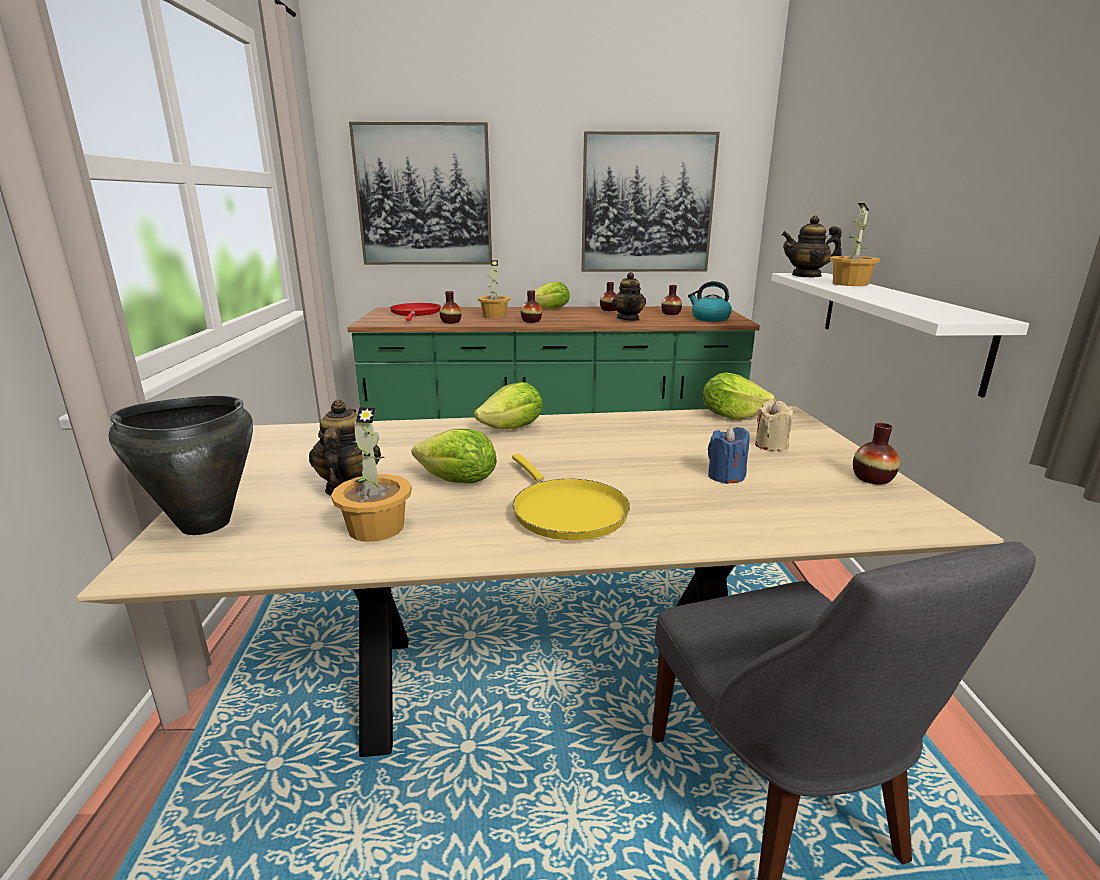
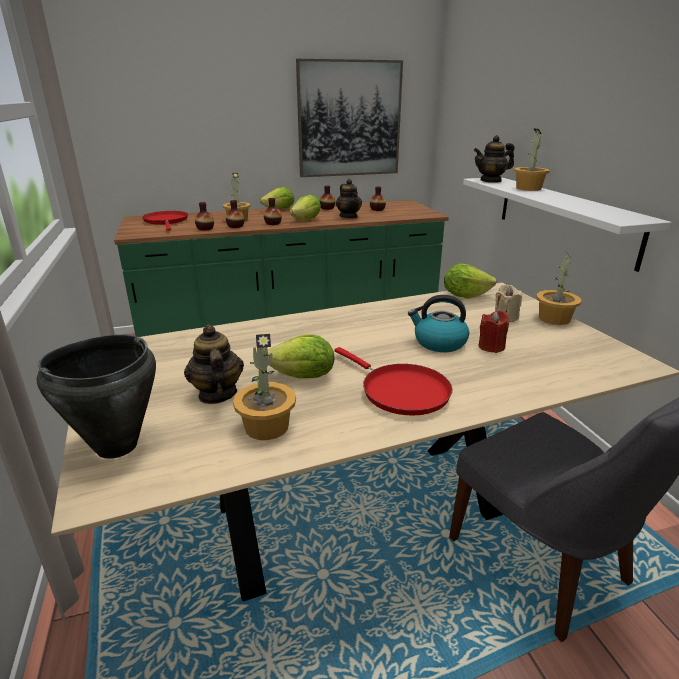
camera: 15 degrees left, 5 degrees up
picture [349,122,492,265] -> none
lettuce [474,382,543,429] -> lettuce moved to [289,195,321,220]
yellow frying pan [512,454,630,540] -> red frying pan [335,347,453,416]
kettle [688,281,732,322] -> kettle moved to [408,295,469,352]
blue candle [708,426,750,484] -> red candle [478,311,509,353]
vase [853,423,900,485] -> vase moved to [226,200,244,228]
none -> potted plant [536,251,582,325]

